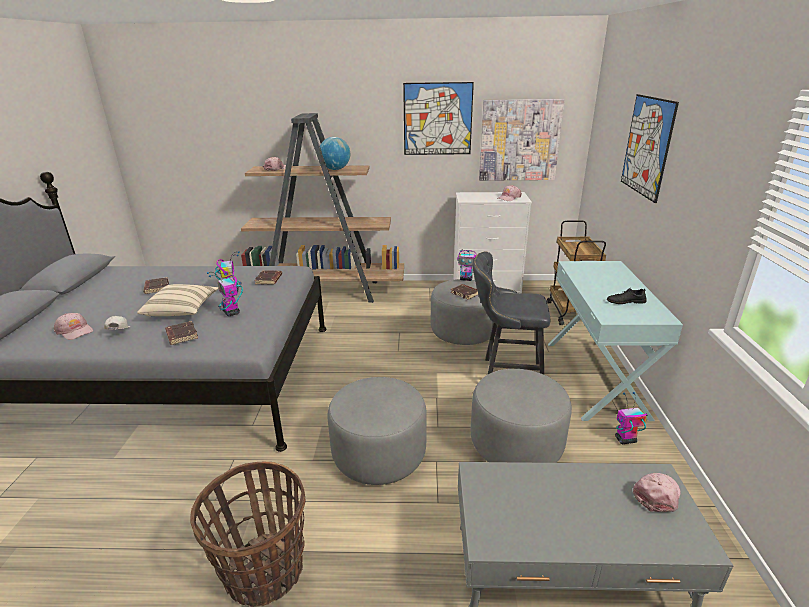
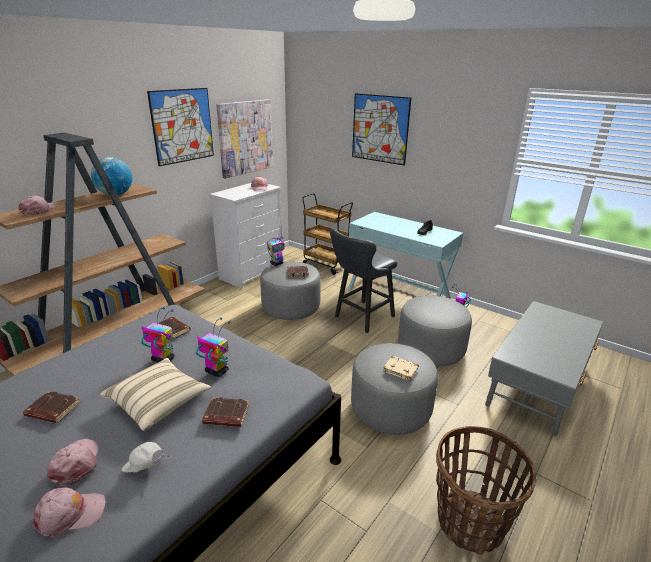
camera: 55 degrees left, 0 degrees up
toy robot [207,272,243,316] -> toy robot turned 150 degrees counterclockwise [196,317,231,377]
pink cap [633,473,680,512] -> pink cap moved to [47,439,99,486]
none -> beige book [383,356,419,381]

